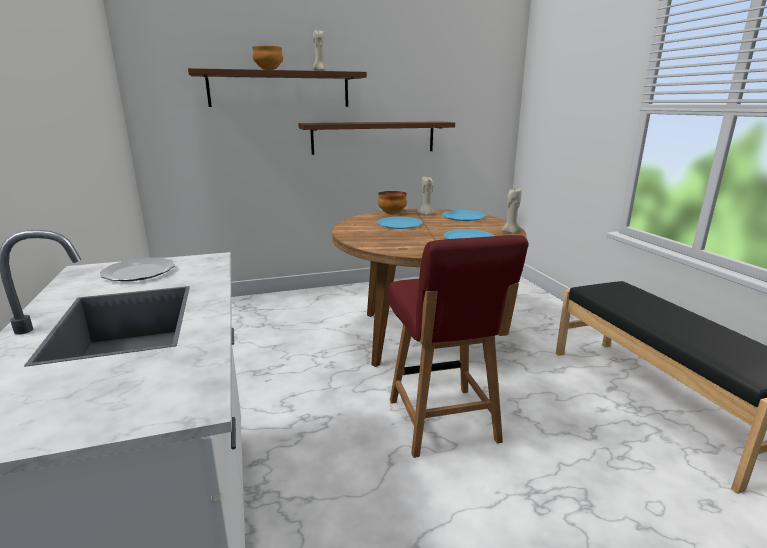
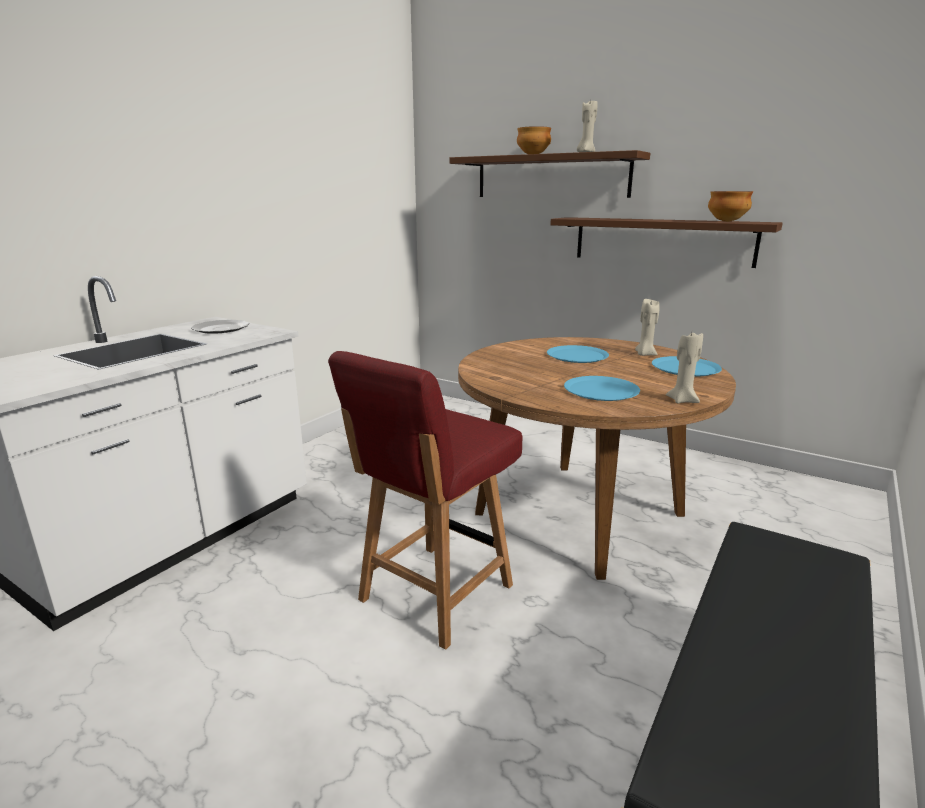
camera: 50 degrees right, 0 degrees up
bowl [378,191,407,214] -> bowl moved to [708,191,753,222]

